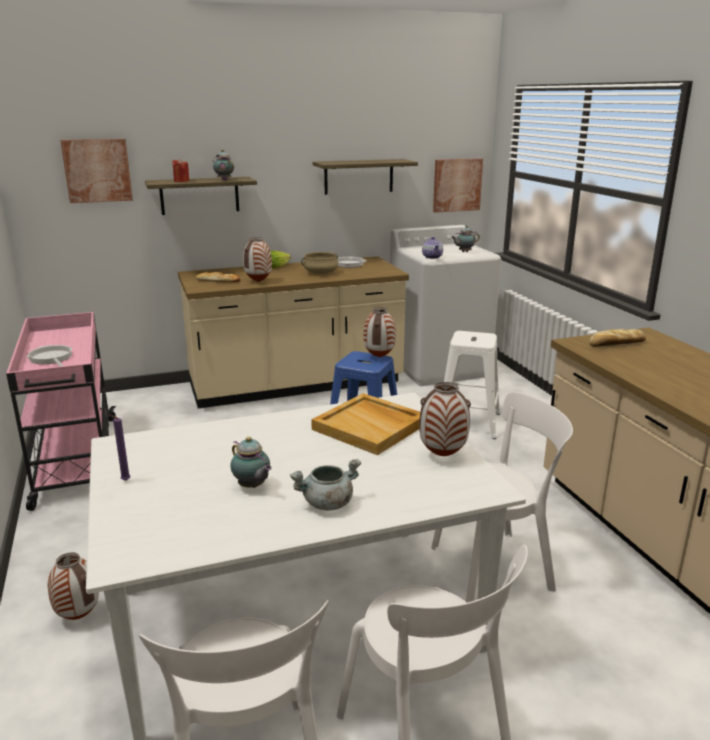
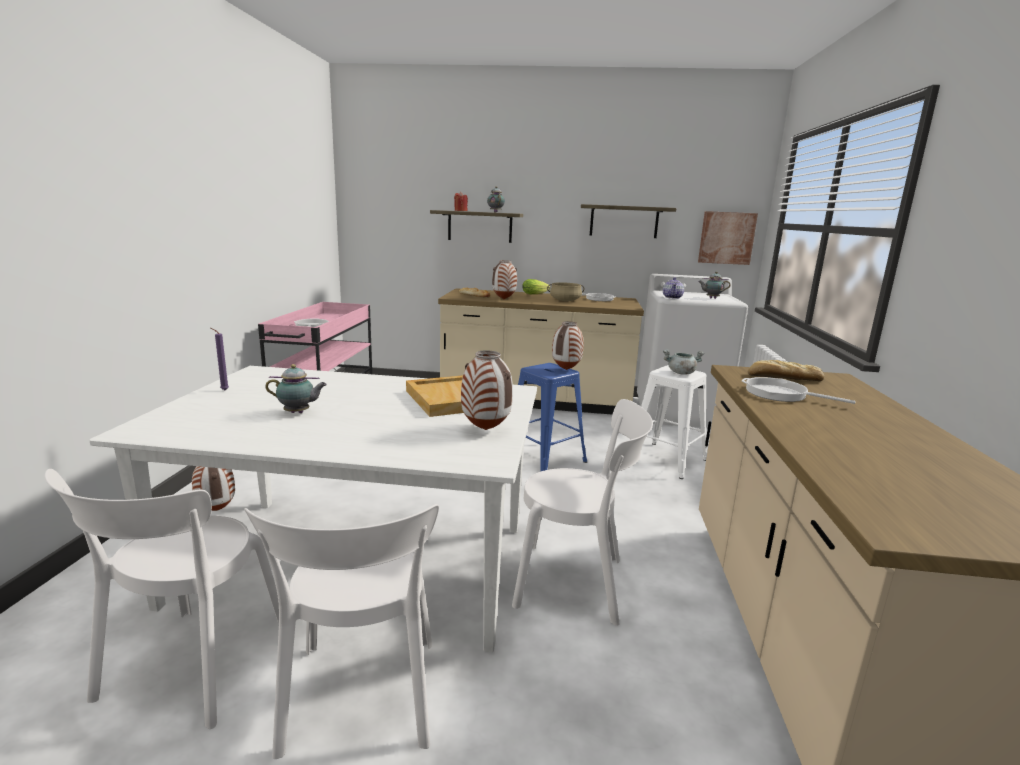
camera: 25 degrees right, 5 degrees down
picture [60,139,133,203] -> none
teapot [230,437,272,488] -> teapot turned 75 degrees counterclockwise [265,364,327,413]
grey cooking pot [290,459,361,511] -> grey cooking pot moved to [663,349,704,375]
none -> frying pan [742,377,856,404]

